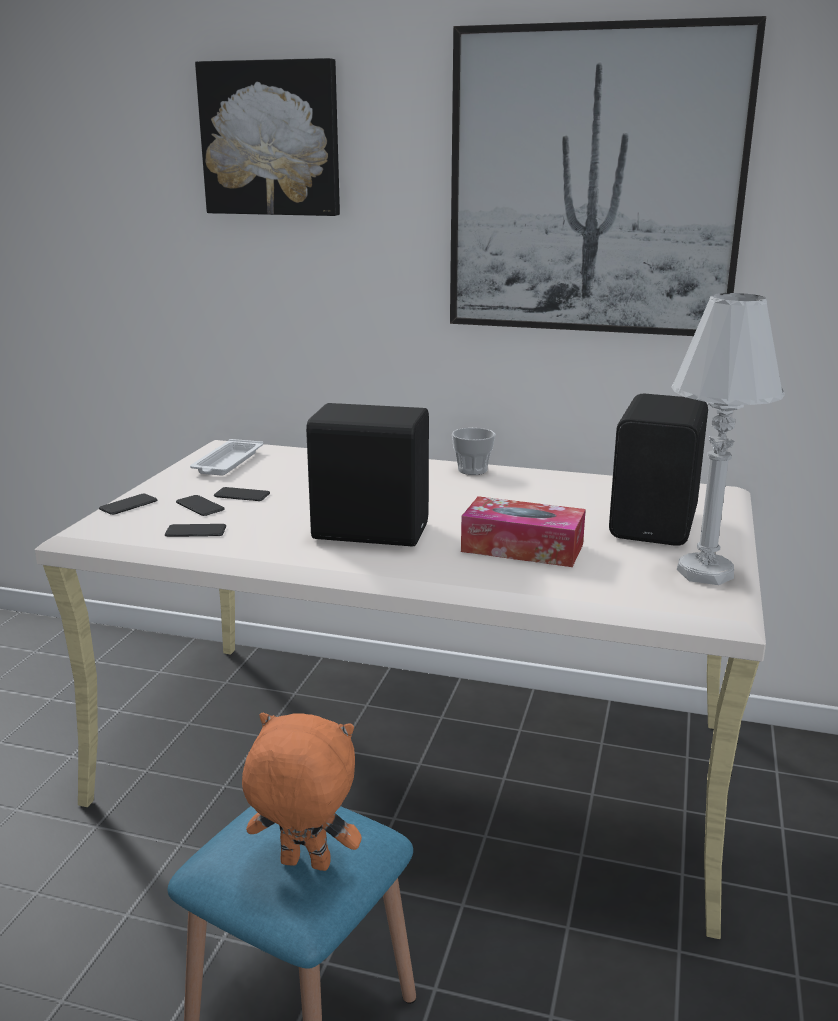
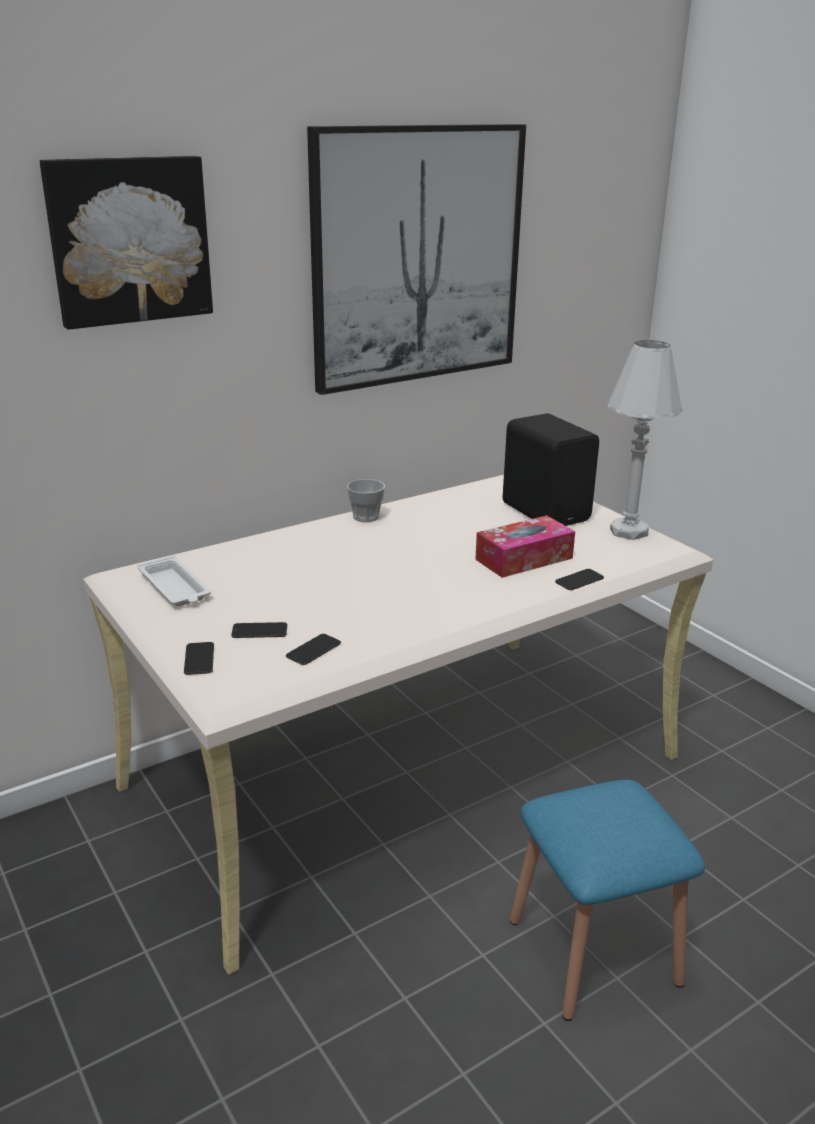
camera: 50 degrees left, 5 degrees up
phone [214,487,270,501] -> phone moved to [555,569,604,590]
orange plush toy [242,713,362,871] -> none
black speaker [306,403,429,547] -> none

